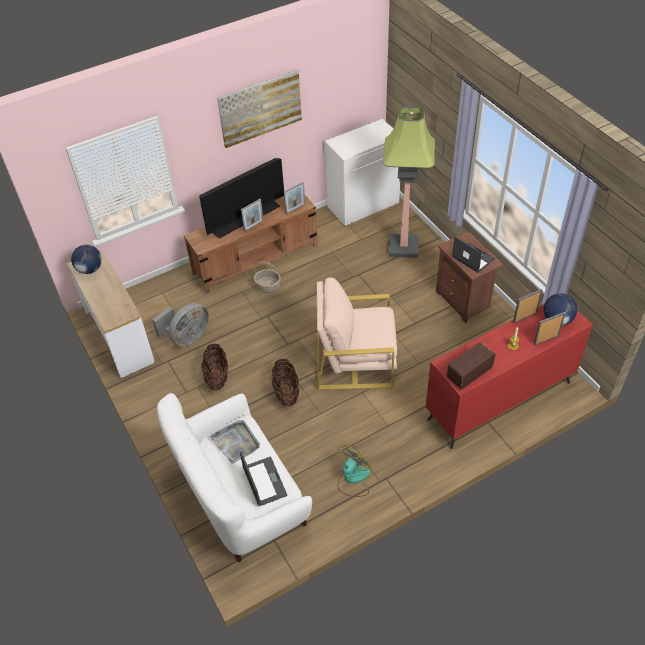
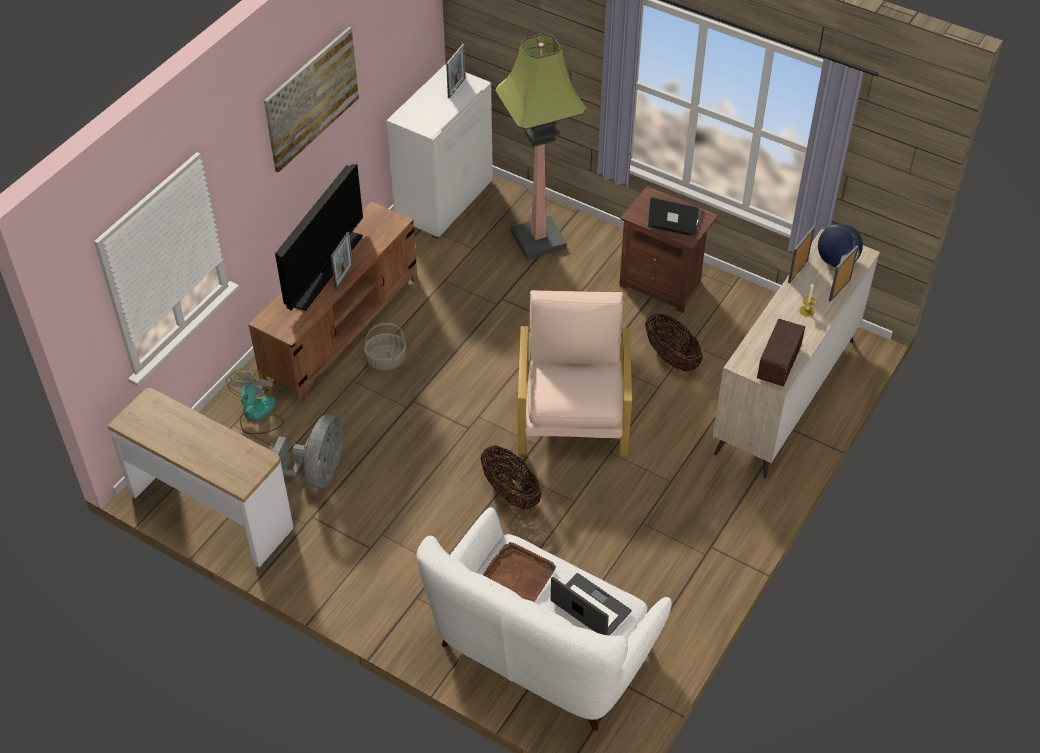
camera: 30 degrees left, 0 degrees up
globe [71,245,102,274] -> none
basket [201,344,228,390] -> basket moved to [645,313,703,372]
grey tray [210,420,260,464] -> brown tray [483,542,556,602]
picture frame [284,182,305,214] -> picture frame moved to [446,44,465,98]
beige armchair [317,277,397,390] -> beige armchair turned 120 degrees clockwise [518,290,632,457]
fan [338,445,371,497] -> fan moved to [226,369,284,434]
red dresser [426,304,593,449] -> beige dresser [713,229,880,478]

